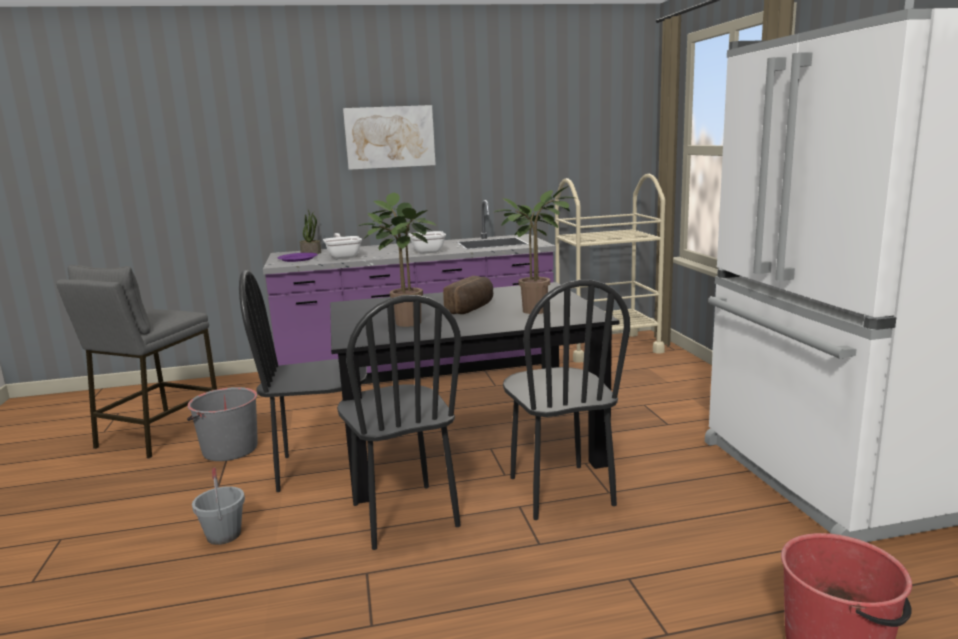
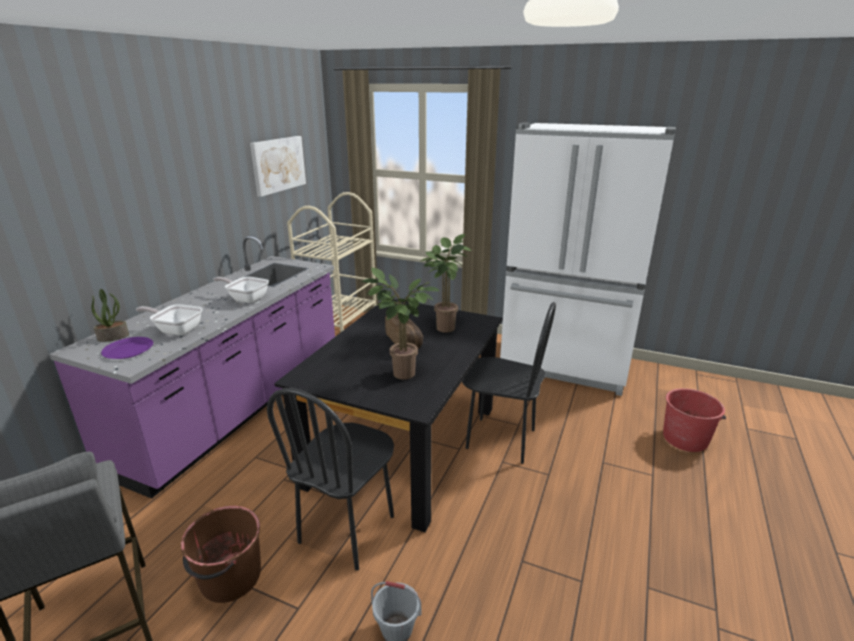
camera: 55 degrees left, 10 degrees up
grey bucket [187,387,257,461] -> brown bucket [181,506,261,603]
black chair [337,295,462,550] -> none
picture [343,105,436,170] -> picture moved to [250,136,306,197]

